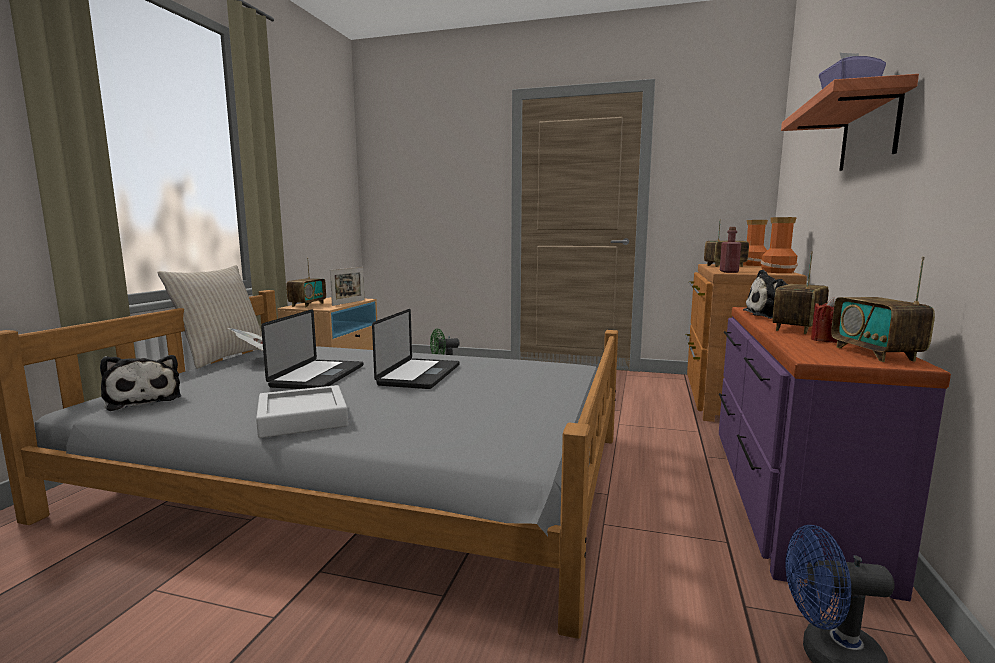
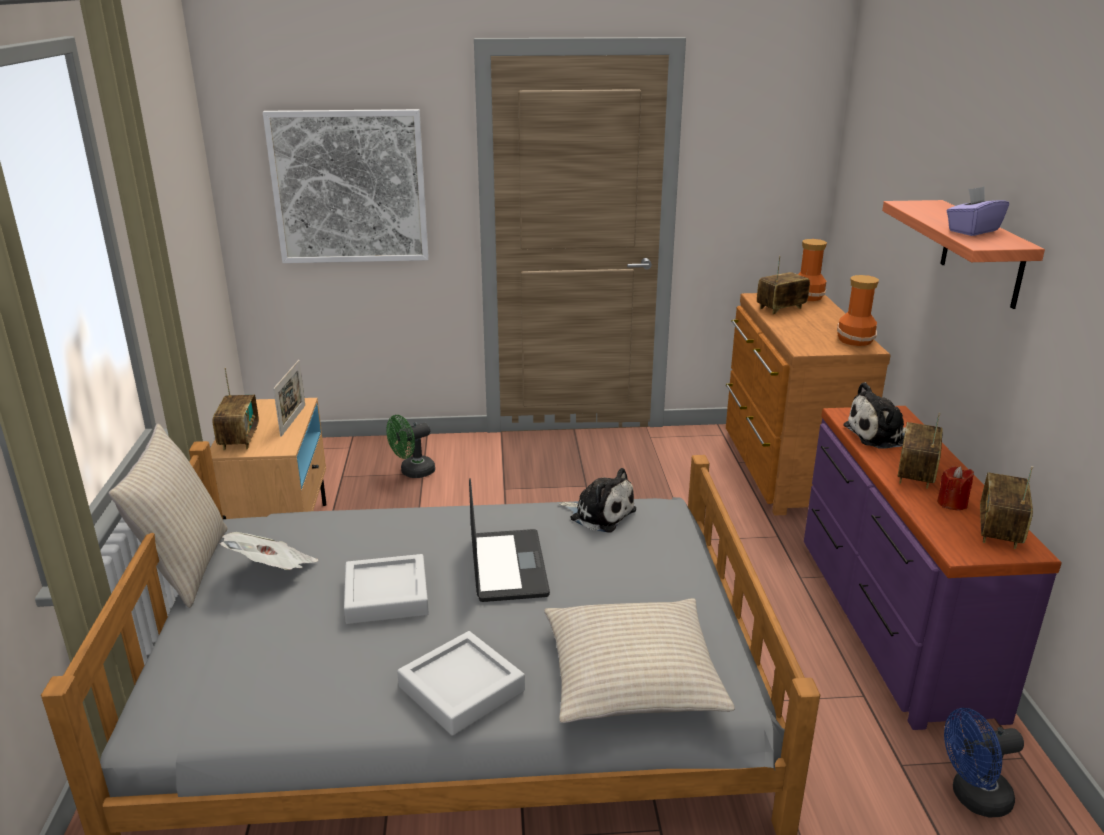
camera: 20 degrees left, 15 degrees up
plush toy [100,355,181,411] -> plush toy moved to [559,468,636,532]
laptop [261,309,363,389] -> grey tray [344,554,429,624]
red bottle [720,227,741,273] -> none
radio [831,257,935,362] -> radio turned 45 degrees clockwise [980,466,1033,549]
none -> picture [263,109,429,263]
none -> beige pillow [544,598,735,723]

